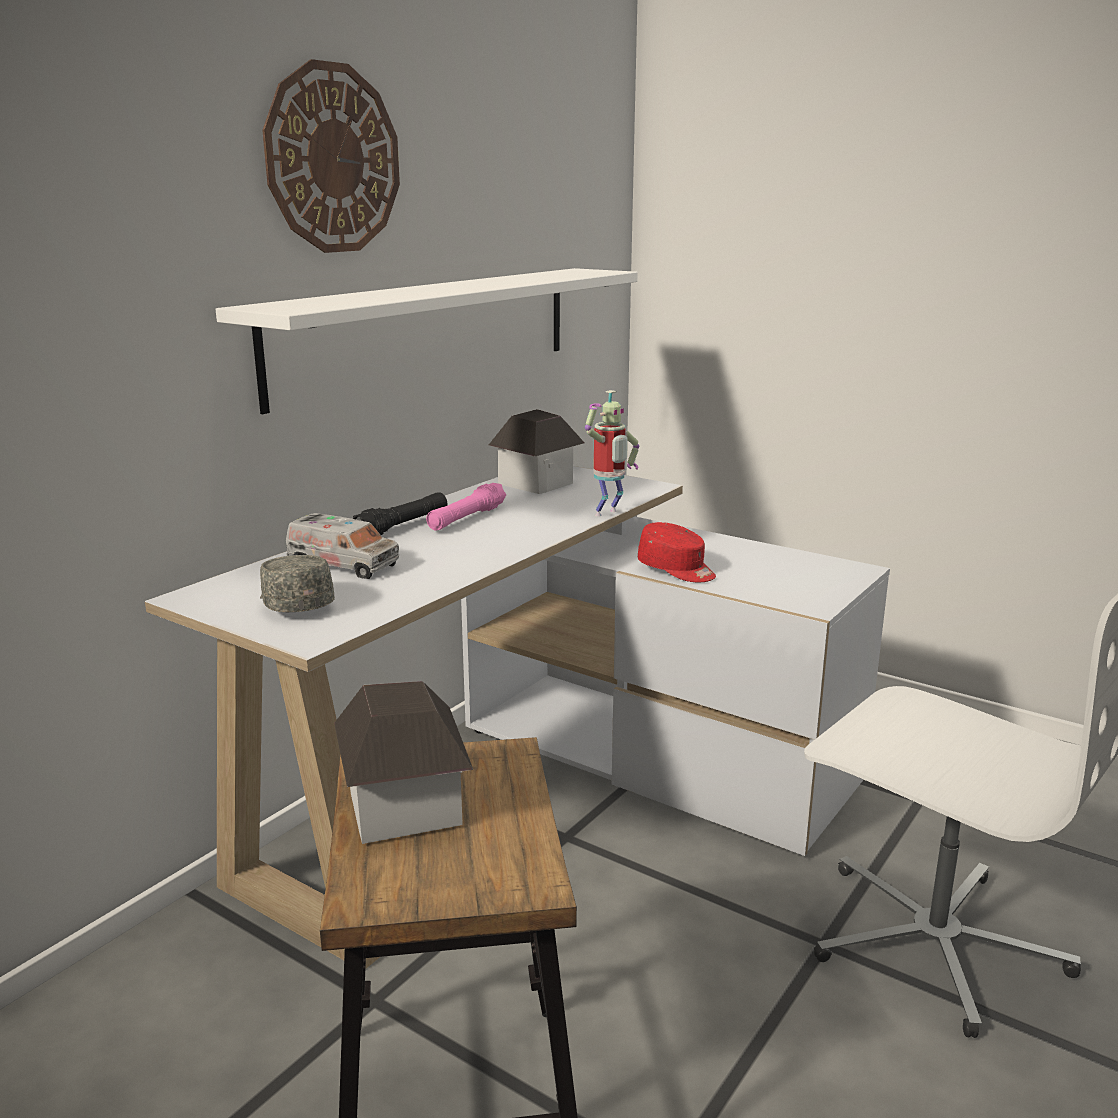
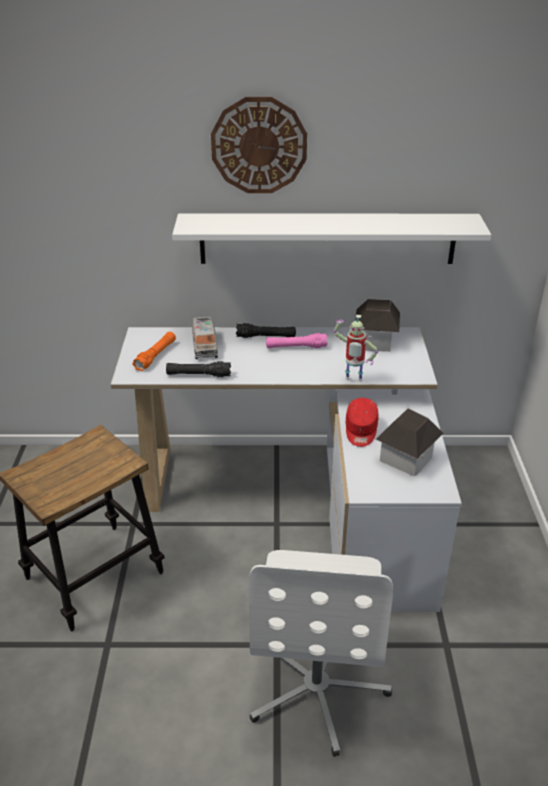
camera: 55 degrees right, 15 degrees up
grey cap [260,555,335,612] -> orange flashlight [132,332,176,371]
toy house [334,681,473,844] -> toy house moved to [376,408,443,477]
none -> black flashlight [166,361,231,377]

